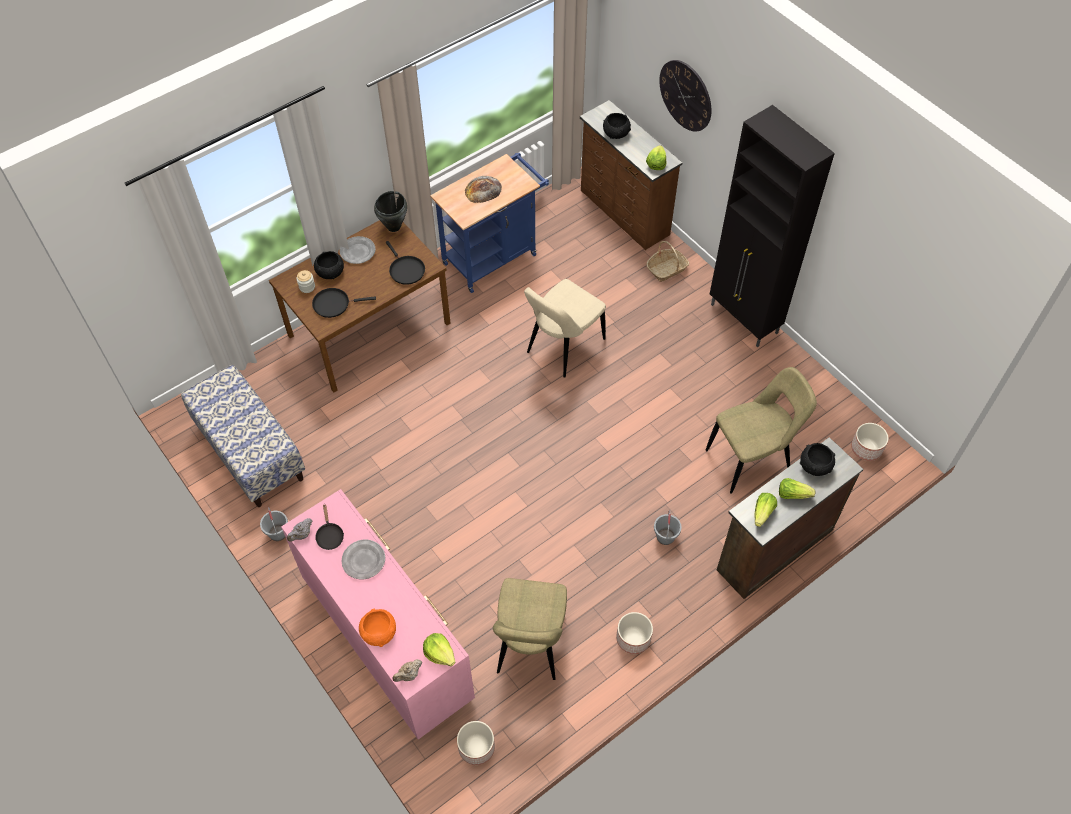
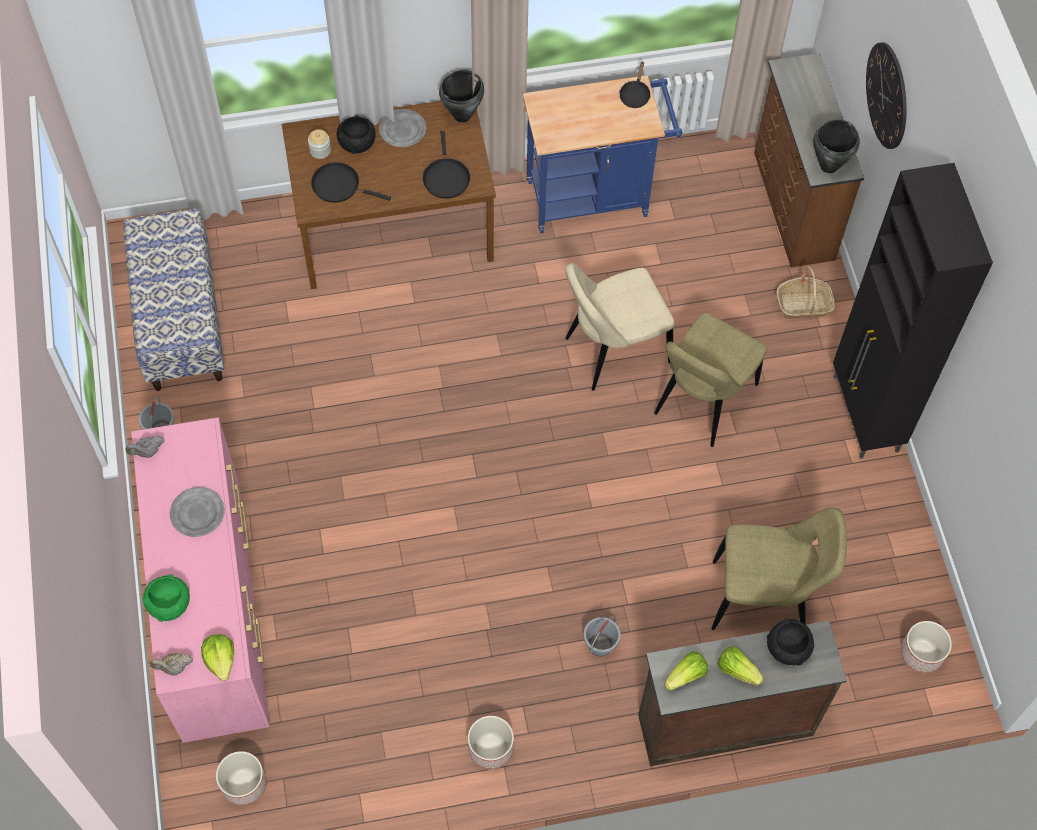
camera: 25 degrees right, 5 degrees up
black frying pan [315,504,344,550] -> black frying pan moved to [619,61,650,108]
orange bowl [359,609,396,647] -> green bowl [143,574,190,622]
bread [465,176,502,203] -> none
beige chair [493,578,567,680] -> beige chair moved to [654,313,767,447]
black bowl [603,113,631,139] -> none
lettuce [646,145,667,170] -> black cooking pot [813,119,860,173]

